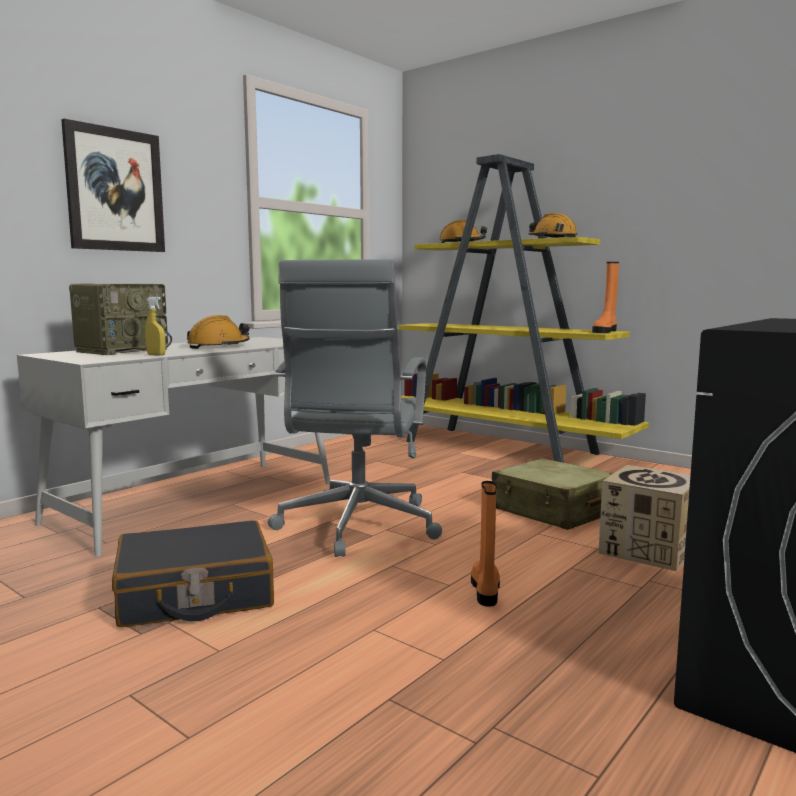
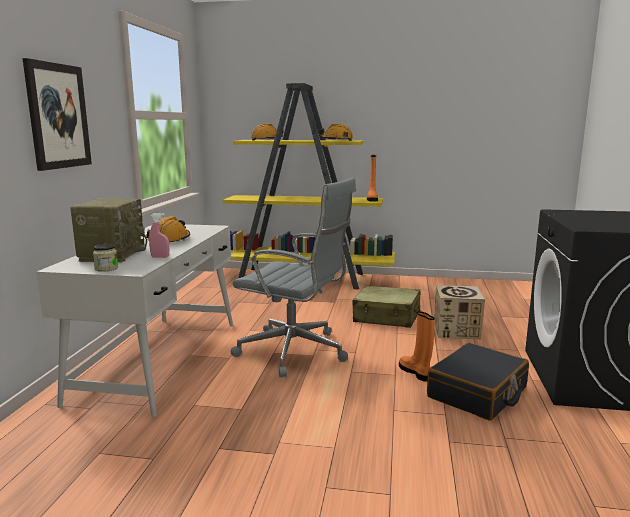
camera: 30 degrees left, 5 degrees up
black suitcase [112,520,274,627] -> black suitcase moved to [427,343,529,421]
yellow spray bottle [145,297,166,356] -> pink spray bottle [149,213,169,258]
grey office chair [268,259,442,557] -> grey office chair turned 45 degrees counterclockwise [231,177,356,377]
none -> jar [93,244,118,272]

